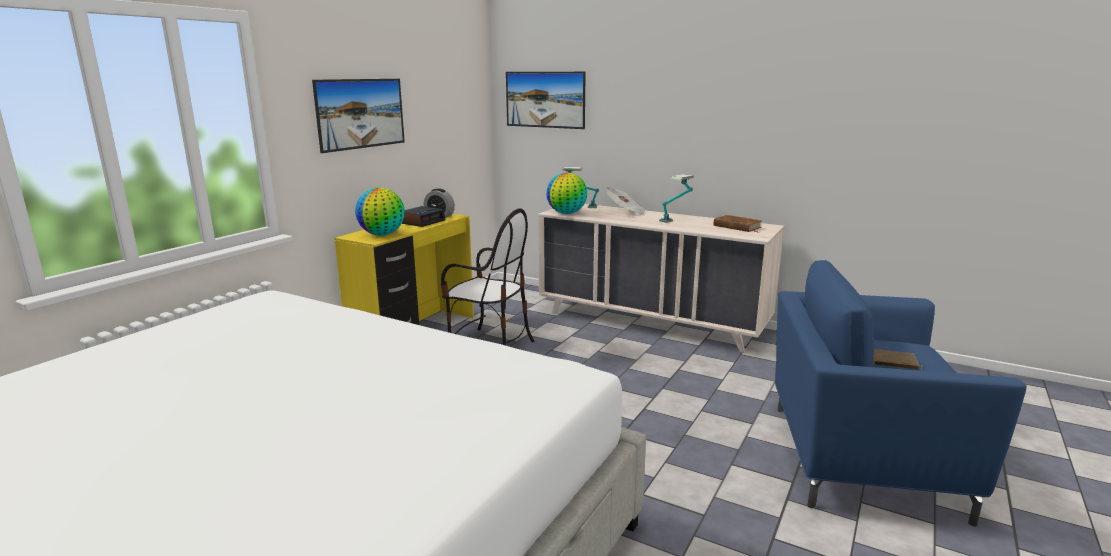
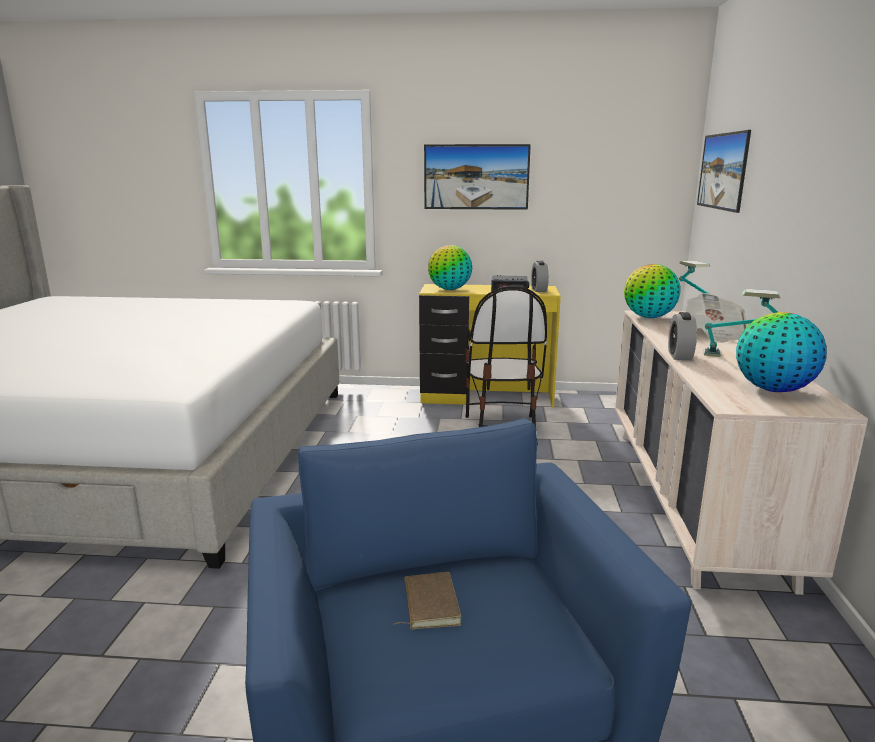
camera: 65 degrees right, 0 degrees up
brown book [714,215,762,232] -> globe [736,312,827,392]
none -> alarm clock [668,312,697,360]

